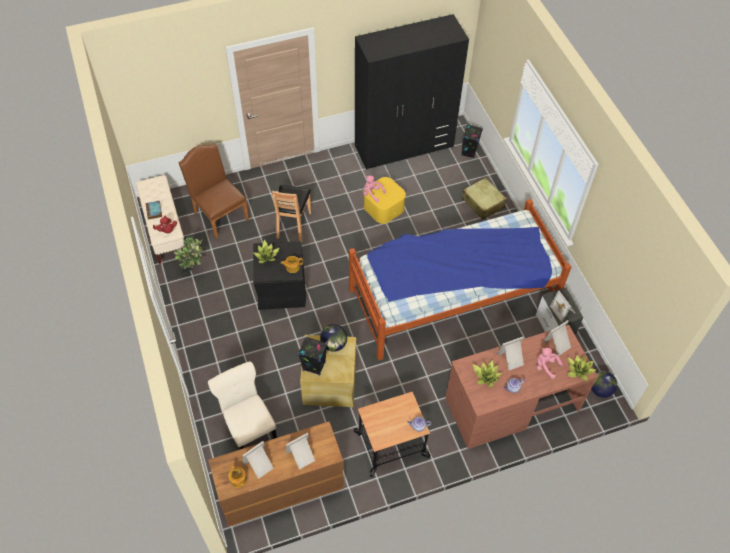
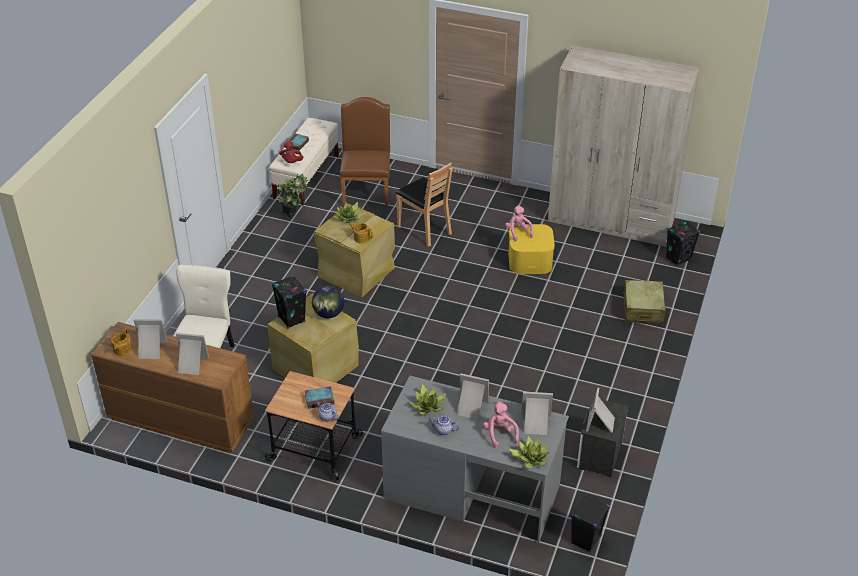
camera: 40 degrees right, 15 degrees down
black storage box [253,241,306,310] -> beige storage box [314,204,395,297]
brown chair [272,185,311,242] -> brown chair turned 90 degrees counterclockwise [395,163,453,247]
bed [349,199,571,361] -> none
black wardrobe [355,14,469,170] -> beige wardrobe [548,45,699,247]
brown desk [445,325,598,449] -> grey desk [381,376,569,543]
globe [591,371,617,398] -> black speaker [571,494,610,552]
none -> book [305,386,335,409]

